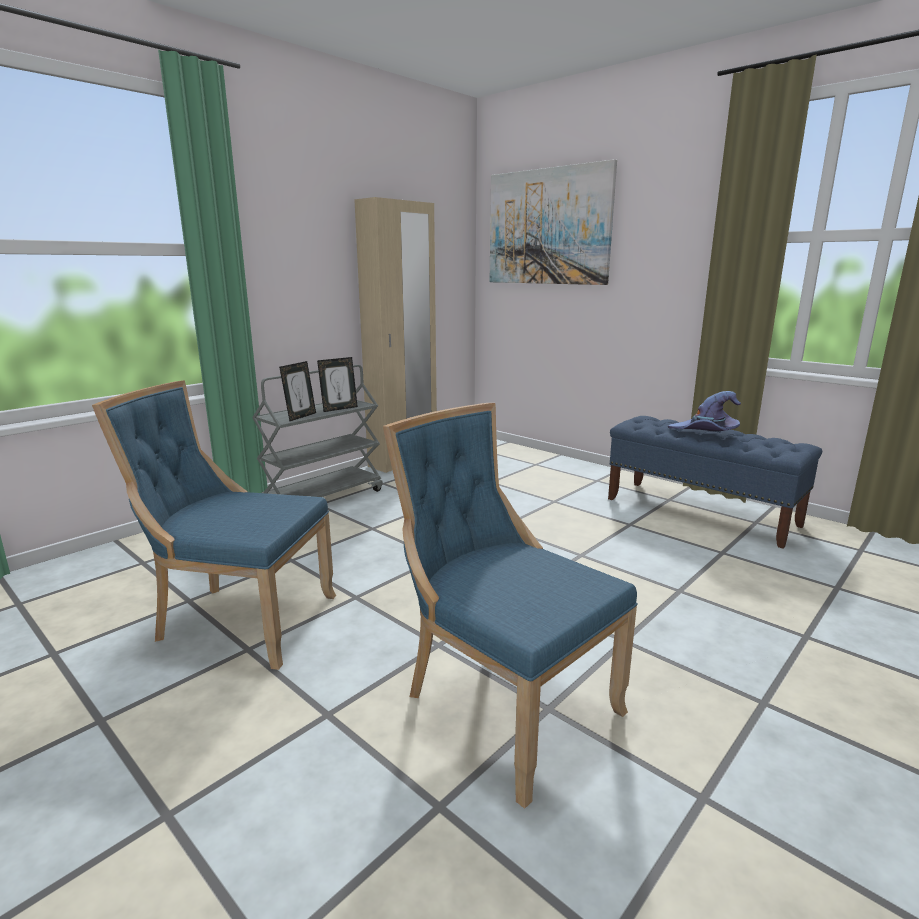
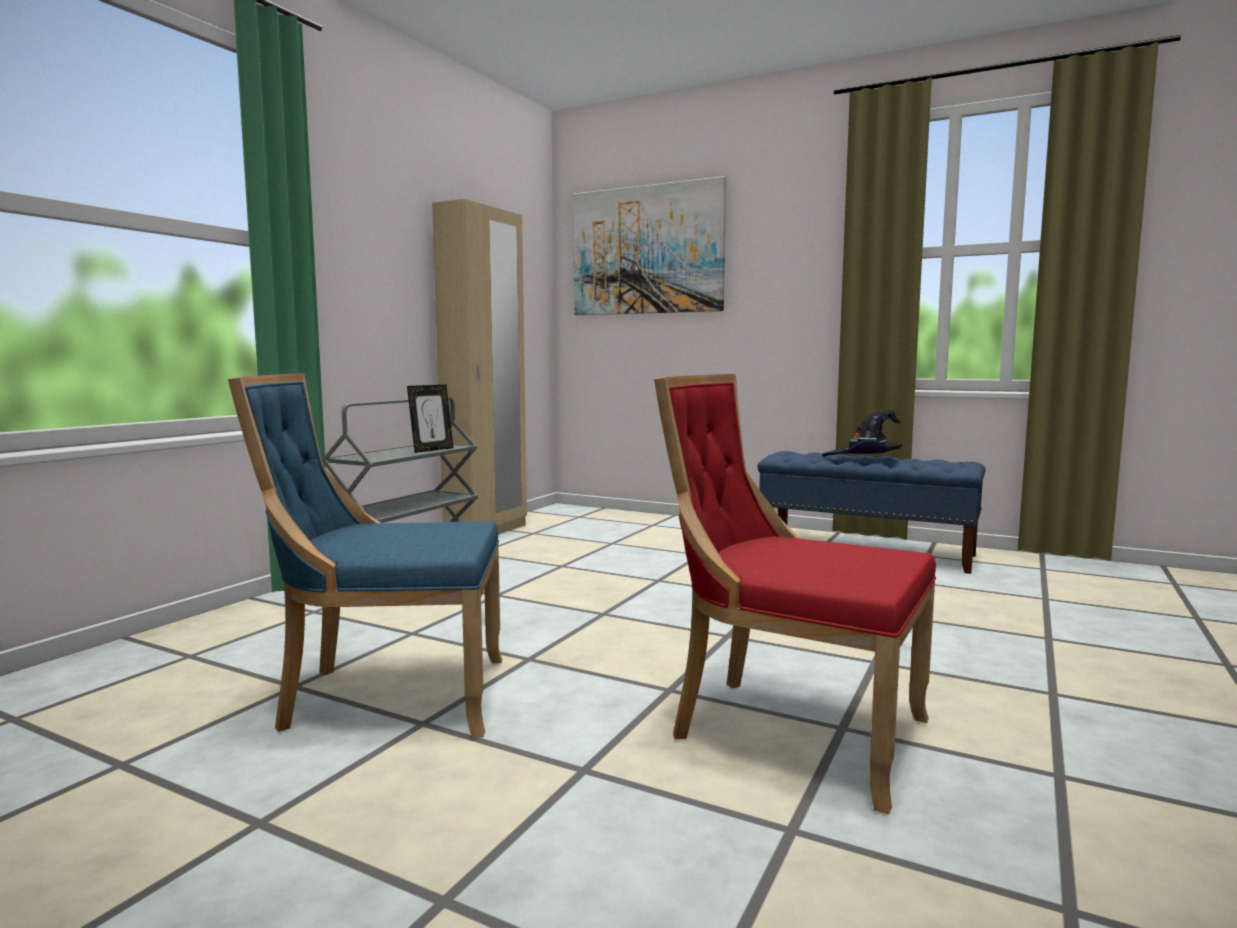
camera: 15 degrees left, 10 degrees down
picture frame [279,361,316,422] -> none
blue chair [383,403,638,809] -> red chair [654,374,936,814]
purple hat [668,391,741,431] -> black hat [822,409,902,456]

